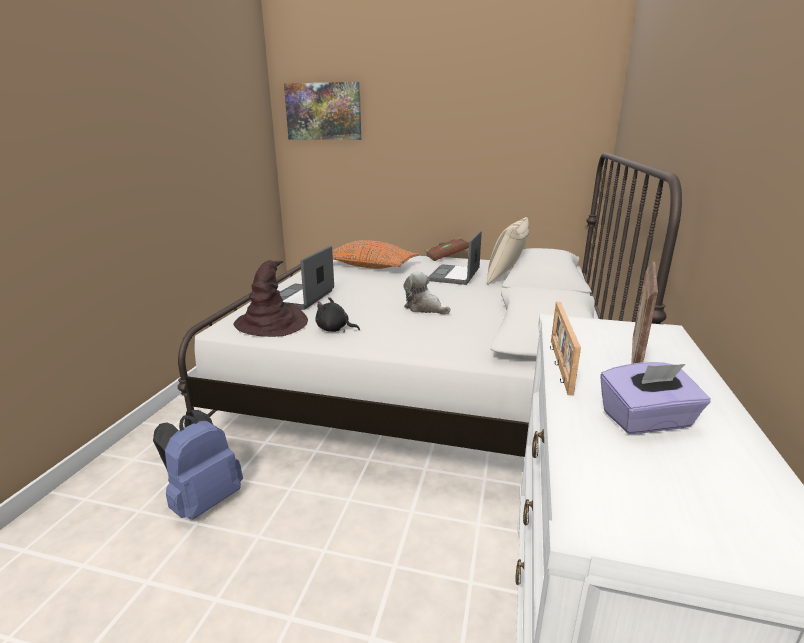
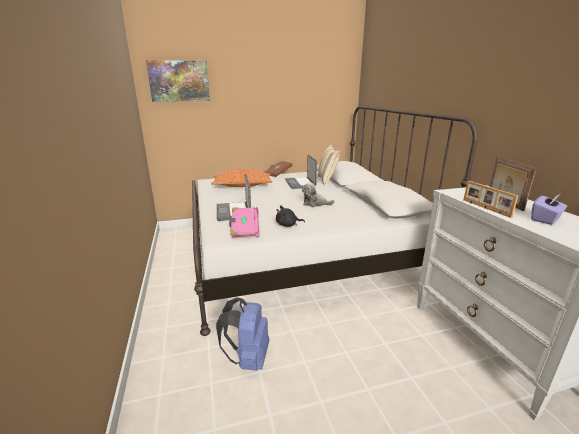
camera: 30 degrees left, 0 degrees up
brown hat [233,260,308,337] -> pink book [229,207,260,239]

